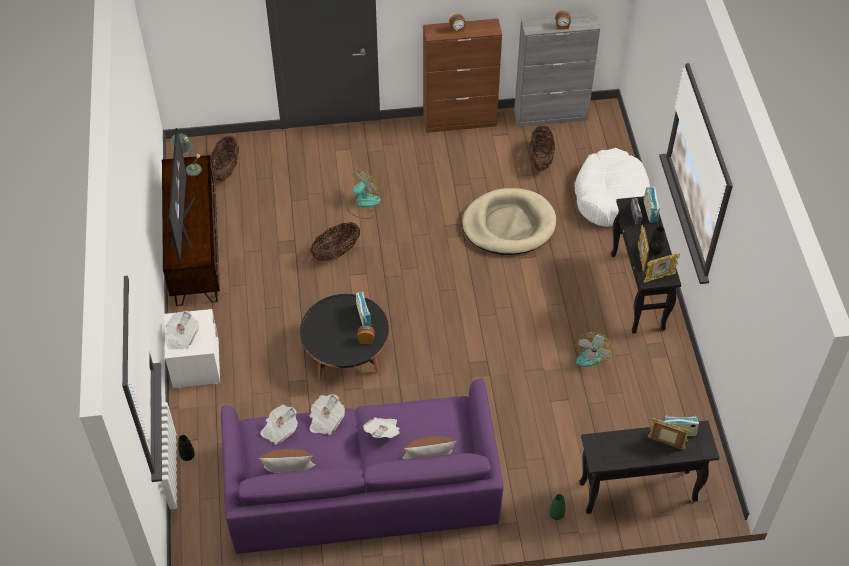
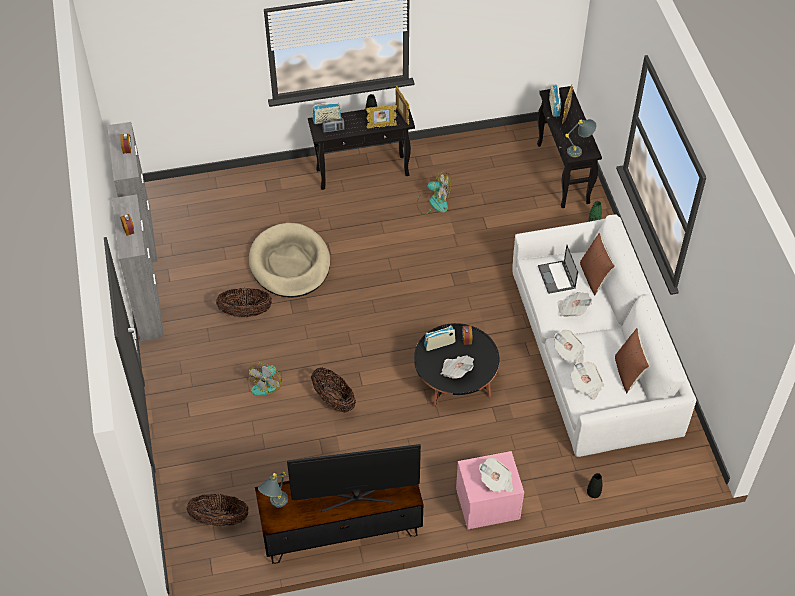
camera: 95 degrees left, 0 degrees up
white nightstand [165,309,220,388] -> pink nightstand [456,451,524,530]
purple sofa [221,378,504,554] -> white sofa [512,214,696,457]
fan [347,169,381,219] -> fan turned 105 degrees counterclockwise [249,362,282,396]
brown cabinet [423,19,502,133] -> grey cabinet [112,194,164,342]
basket [529,126,555,171] -> basket moved to [216,288,272,317]
white dog bed [574,148,650,227] -> none
none -> newspaper [441,355,474,379]
none -> laptop [538,245,578,294]
none -> grey table lamp [565,119,596,158]

